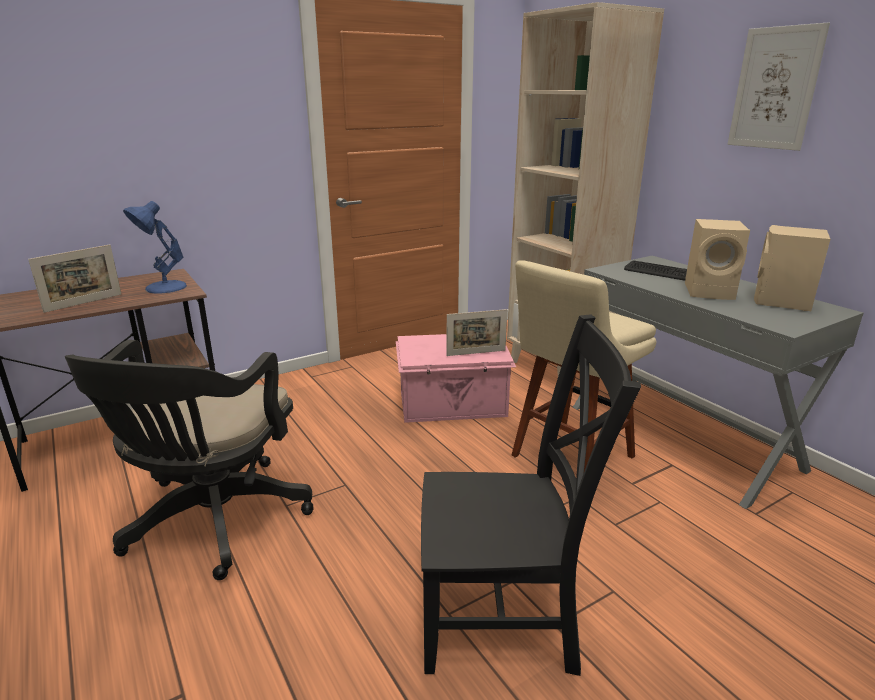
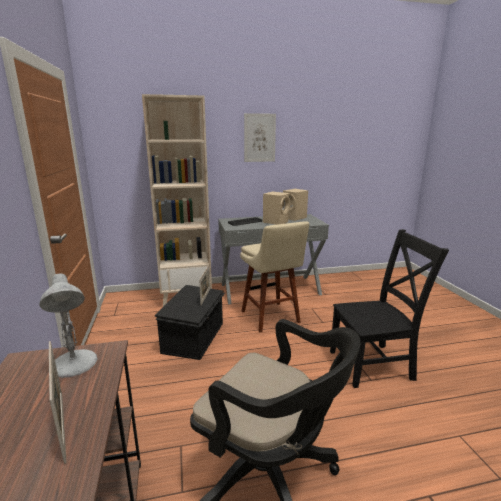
camera: 70 degrees left, 5 degrees down
blue table lamp [123,201,187,294] -> white table lamp [39,273,98,378]
pink storage box [396,334,516,423] -> black storage box [155,285,225,360]
black chair [421,314,641,676] -> black chair turned 60 degrees clockwise [330,229,449,388]

